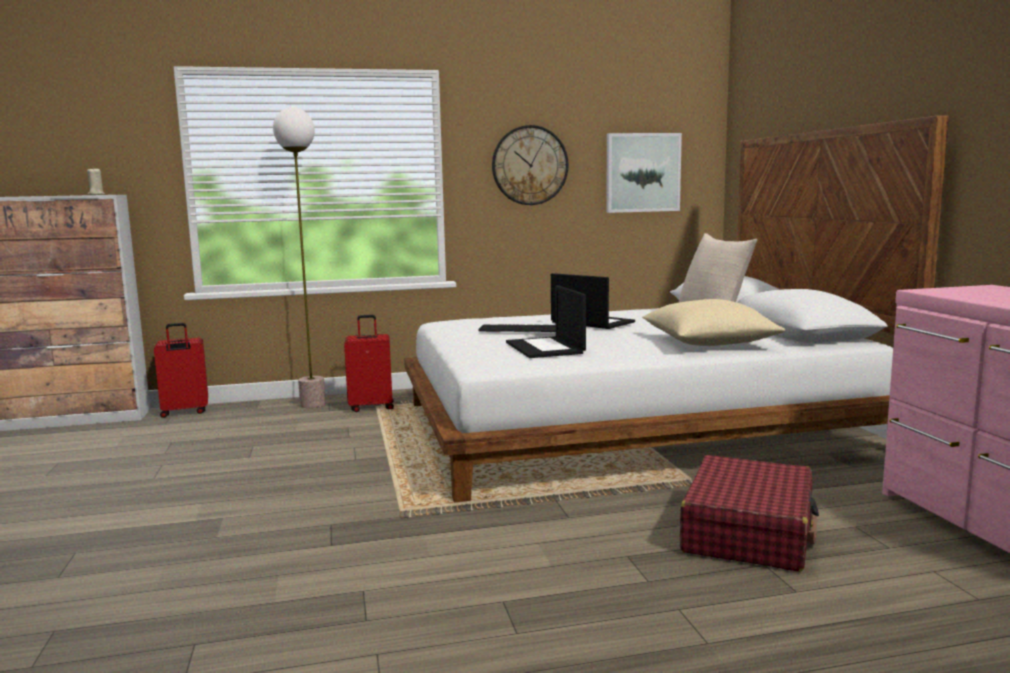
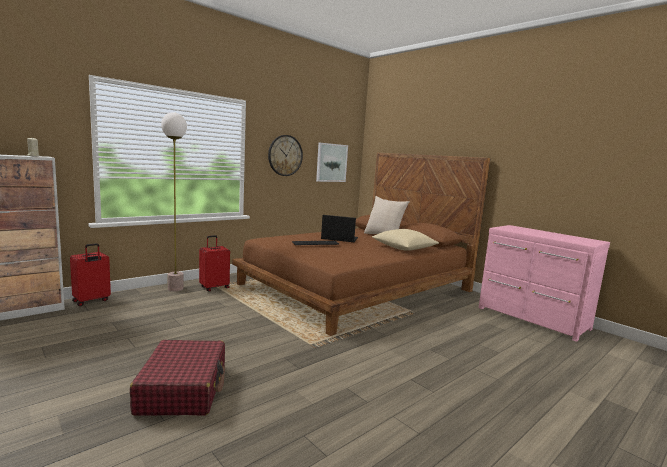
camera: 30 degrees left, 0 degrees up
white bed [404,116,949,502] -> brown bed [232,153,491,336]
laptop [506,285,586,358] -> none
red suitcase [680,455,819,572] -> red suitcase moved to [130,340,225,415]

